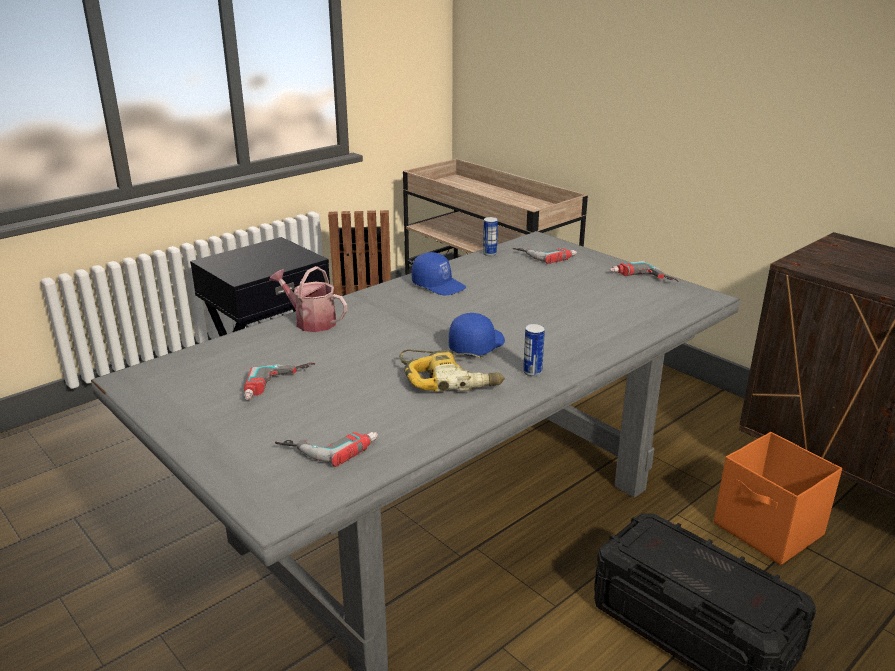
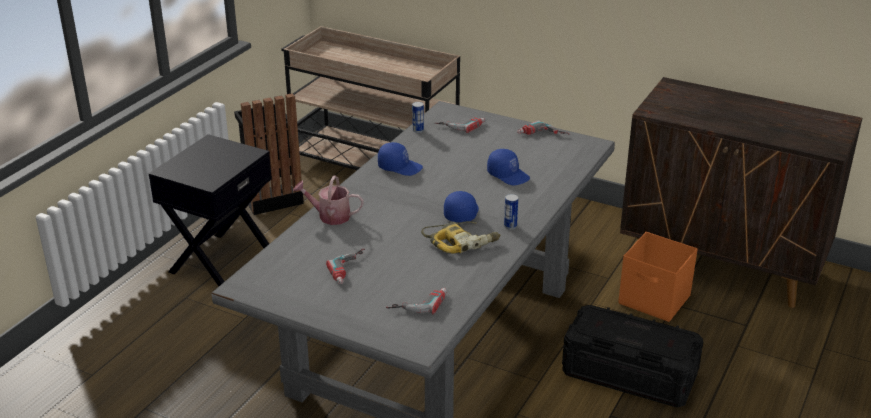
camera: 20 degrees left, 5 degrees up
none -> blue cap [487,149,530,186]

